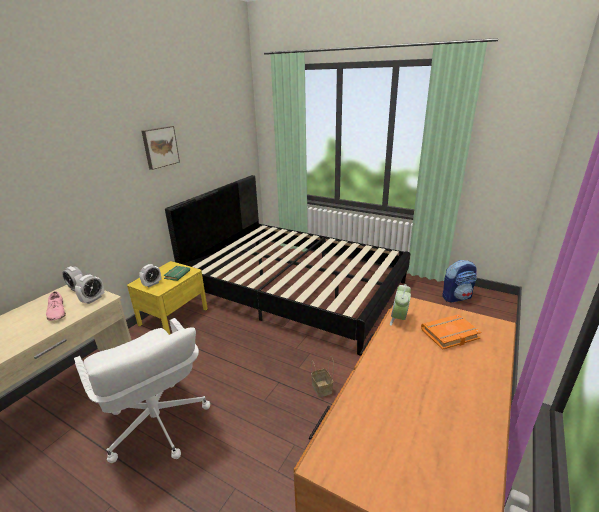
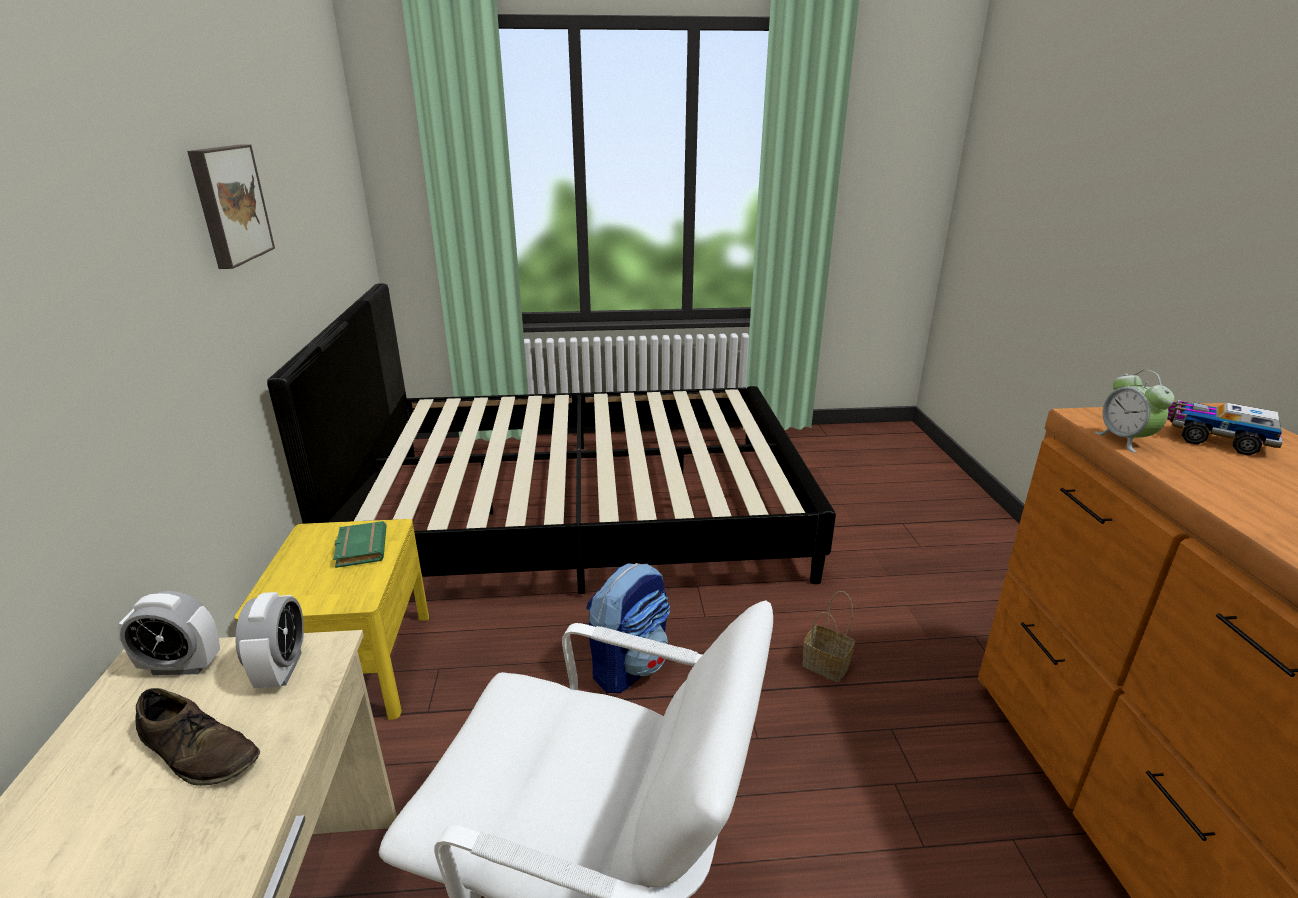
camera: 35 degrees left, 0 degrees up
pink shoe [46,291,66,321] -> brown shoe [136,688,260,786]
alarm clock [139,264,161,287] -> none
orange book [421,314,482,350] -> toy truck [1167,400,1283,456]
backpack [442,260,477,302] -> backpack moved to [586,563,670,693]

